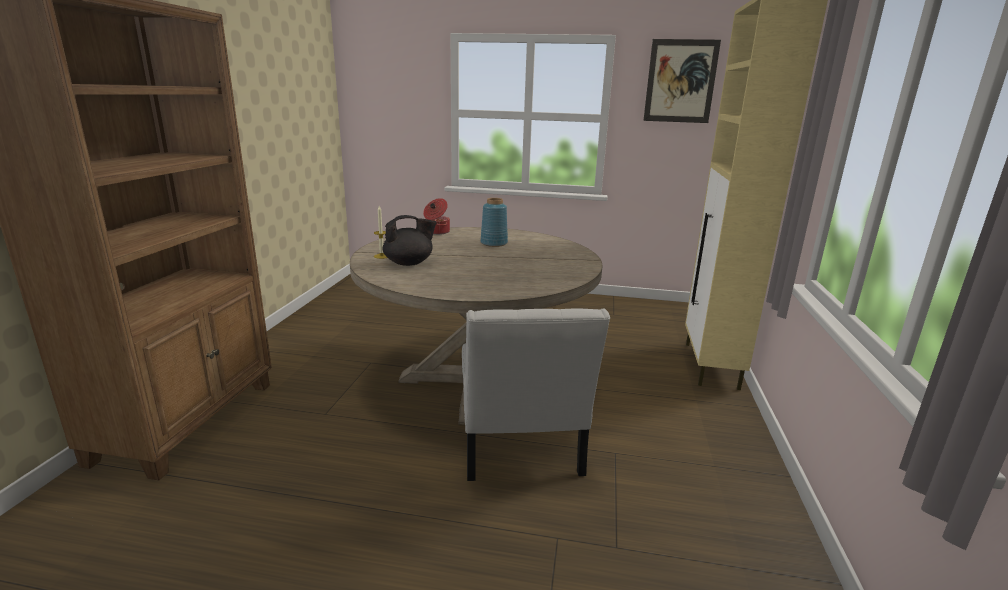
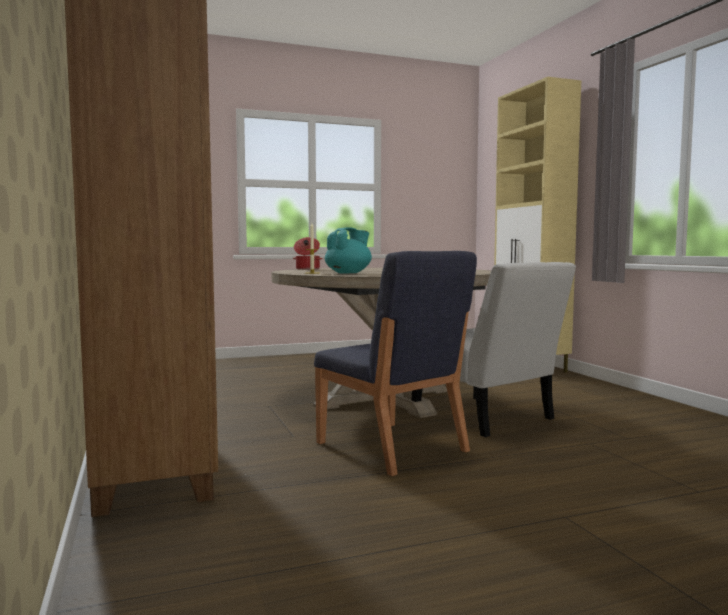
camera: 30 degrees left, 15 degrees down
black teapot [383,215,437,266] -> turquoise teapot [325,227,372,274]
blue vase [480,198,508,247] -> none
picture [644,39,721,123] -> none
none -> blue chair [314,251,477,476]

